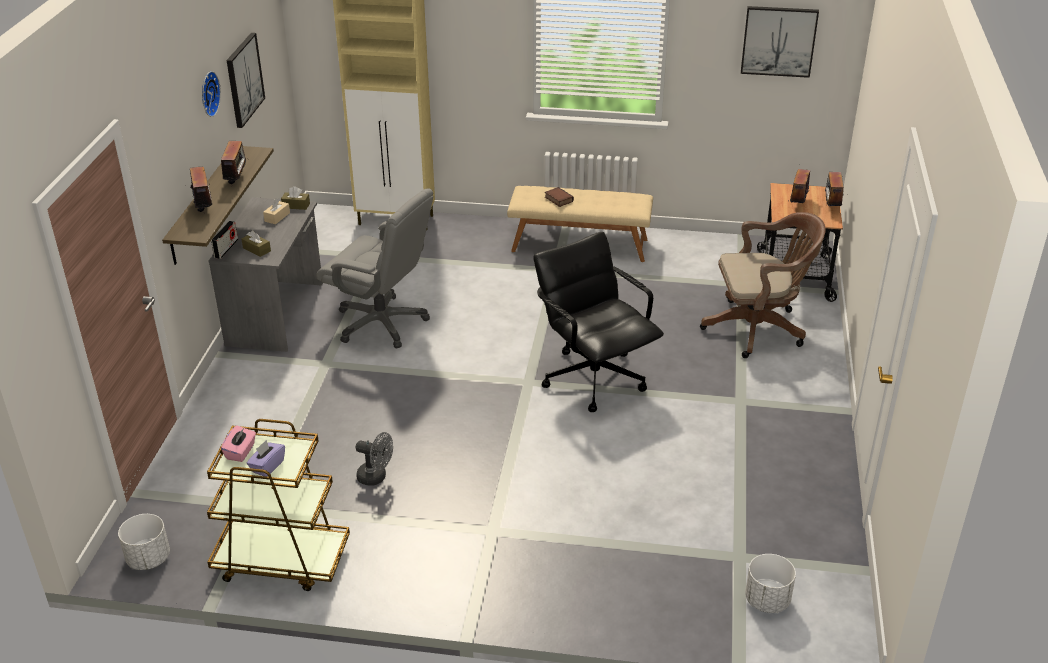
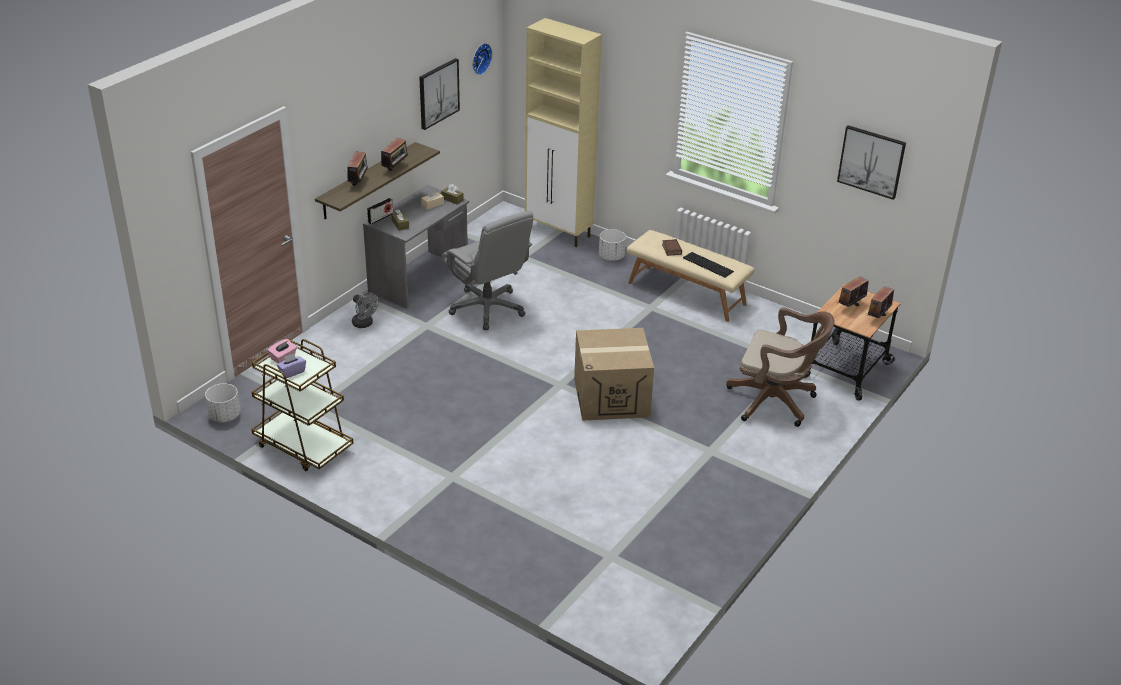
camera: 25 degrees right, 0 degrees up
wall clock [202,71,221,117] -> wall clock moved to [472,43,492,75]
grey fan [356,432,393,486] -> grey fan moved to [352,292,379,328]
black office chair [533,232,664,412] -> cardboard box [574,328,654,421]
white planter [745,554,796,613] -> white planter moved to [599,229,626,261]
none -> keyboard [683,252,734,278]

